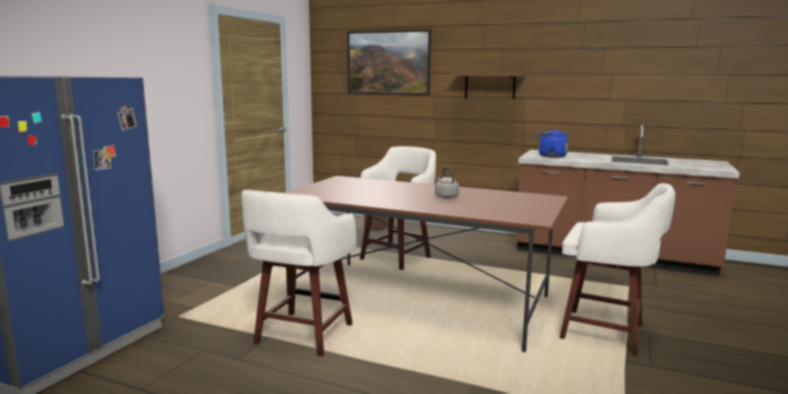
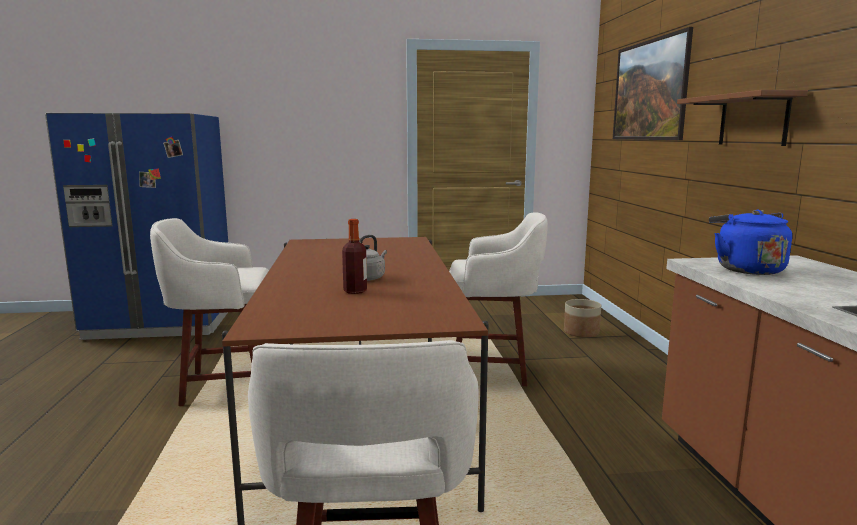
camera: 60 degrees right, 0 degrees up
none -> bottle [342,219,367,294]

